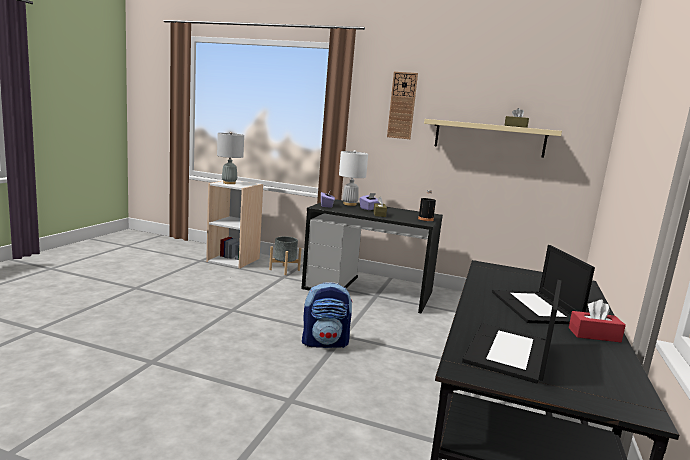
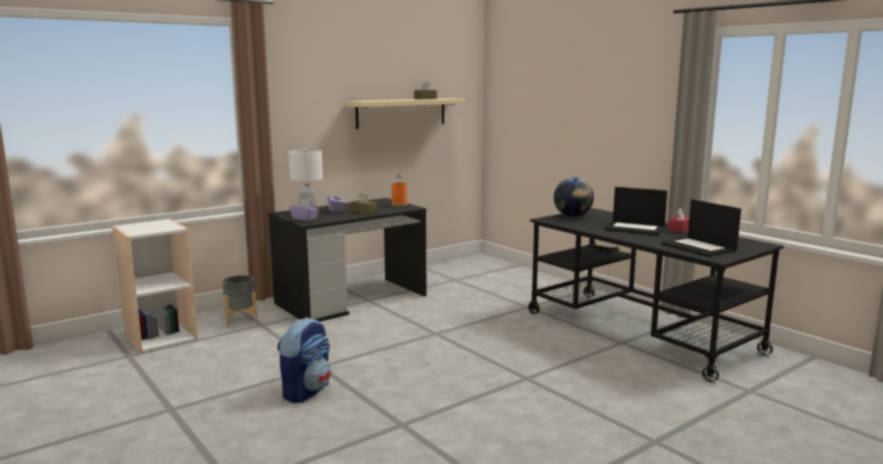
camera: 55 degrees left, 0 degrees up
grey table lamp [217,132,244,184] -> none
backpack [302,282,353,348] -> backpack moved to [277,317,331,403]
wall clock [387,72,418,139] -> none
black bottle [418,190,436,221] -> orange bottle [392,175,407,206]
none -> globe [554,178,594,217]

